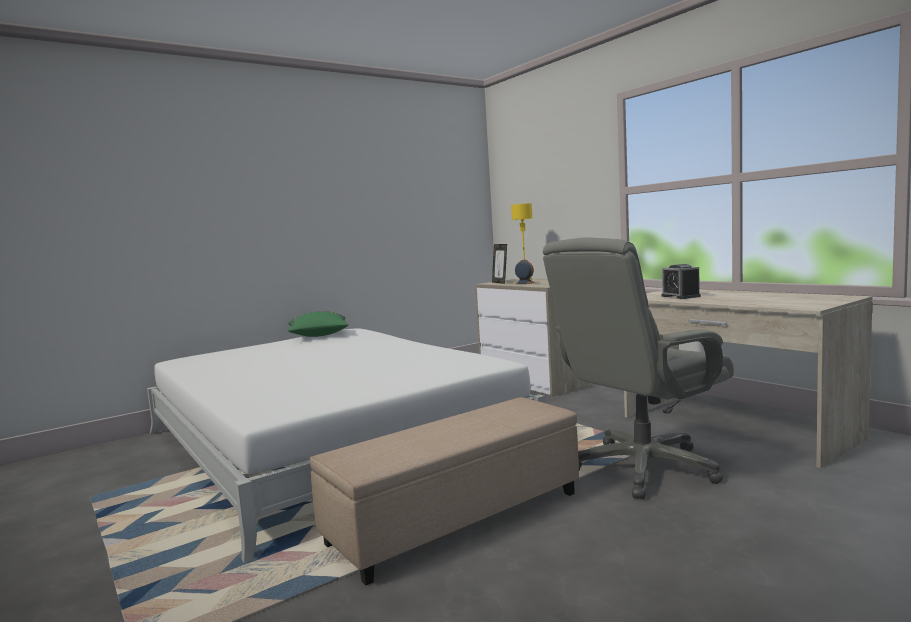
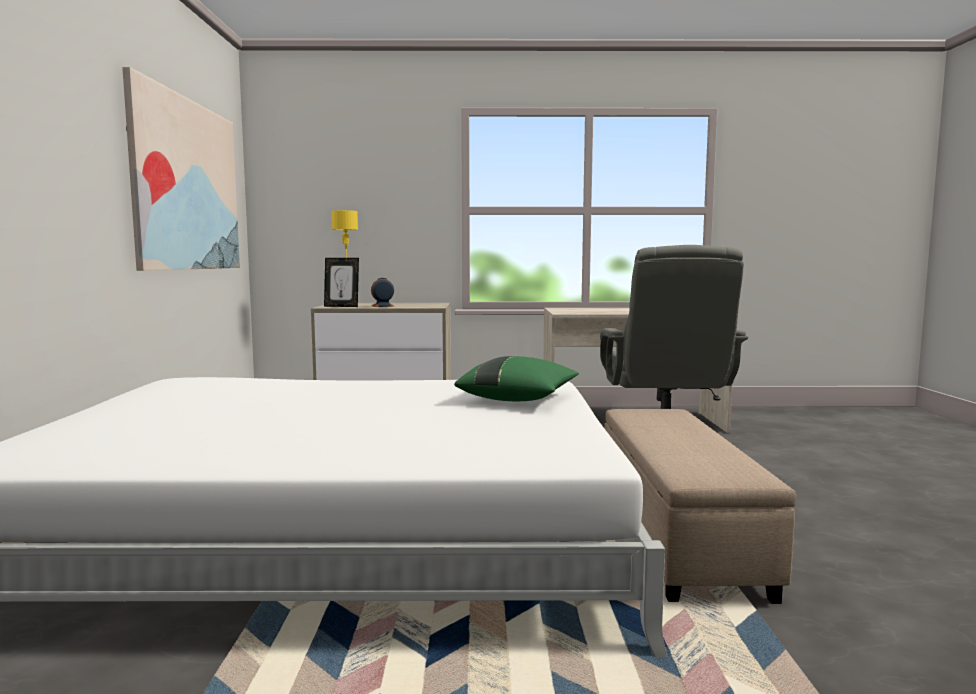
camera: 55 degrees left, 0 degrees up
green pillow [288,311,348,337] -> green pillow moved to [454,356,579,401]
alarm clock [662,264,701,299] -> none
none -> picture [122,67,240,271]

